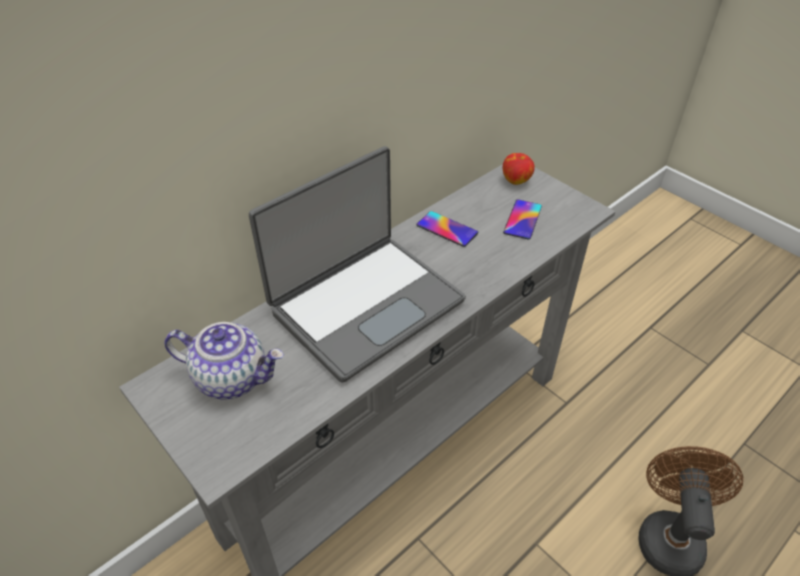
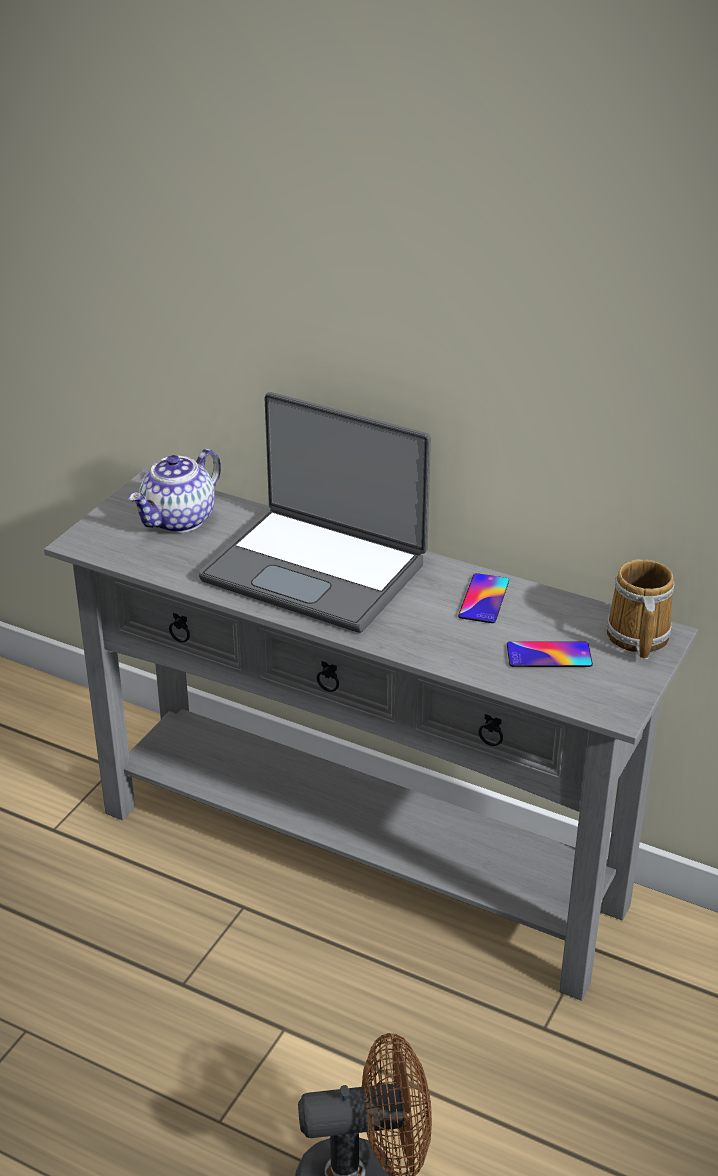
camera: 70 degrees right, 10 degrees down
teapot [164,322,284,399] -> teapot turned 45 degrees clockwise [129,449,221,533]
apple [503,153,535,185] -> mug [607,559,675,659]

